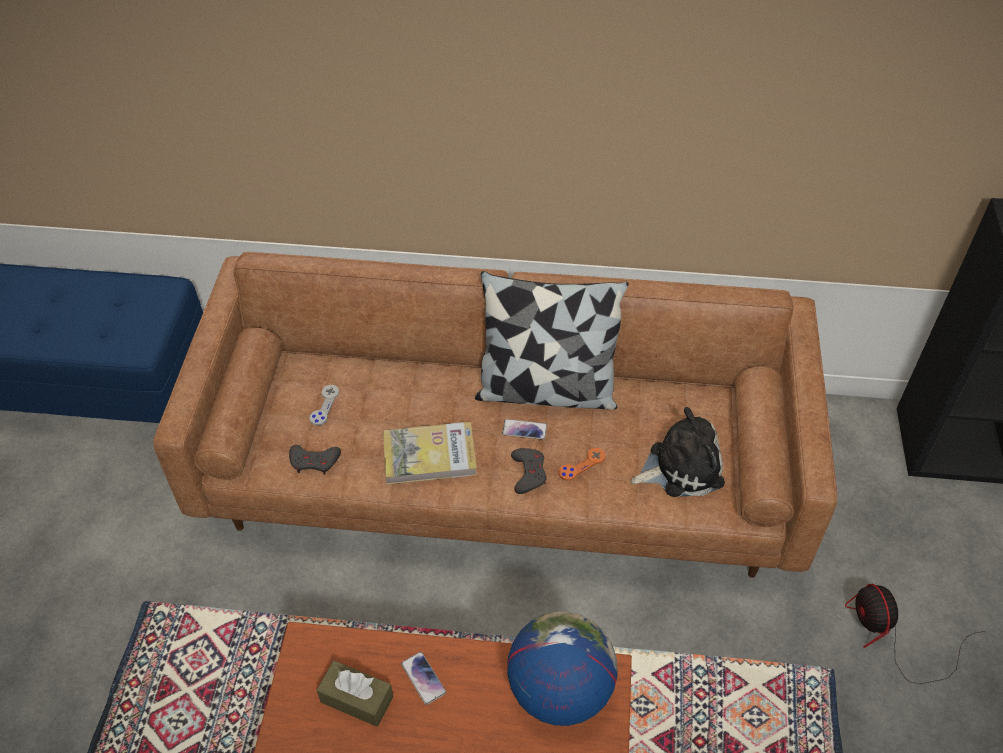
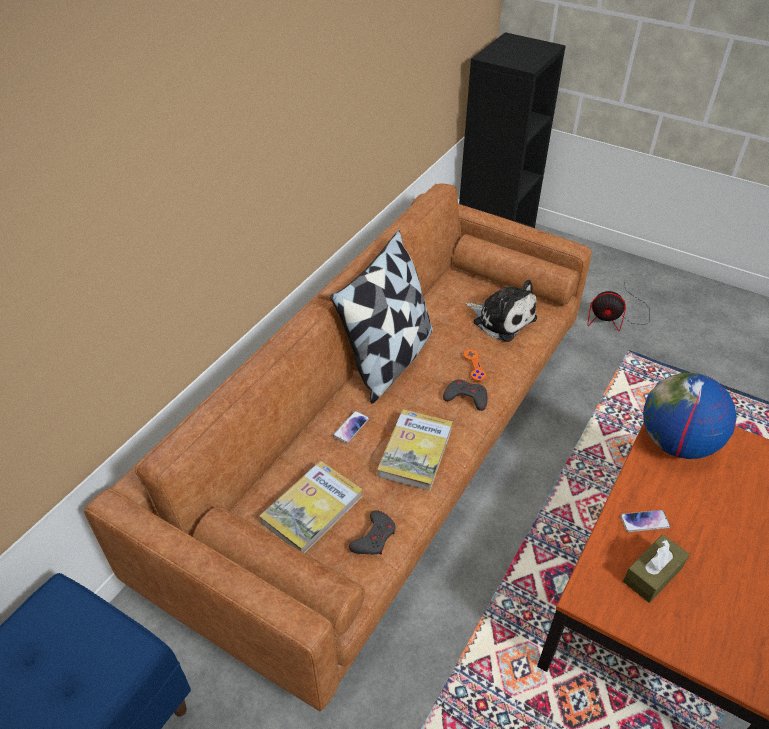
camera: 65 degrees left, 5 degrees down
grey game controller [309,385,339,426] -> book [260,461,363,553]
phone [502,419,547,440] -> phone moved to [333,411,370,443]
plush toy [631,407,725,497] -> plush toy turned 120 degrees clockwise [466,280,537,342]

